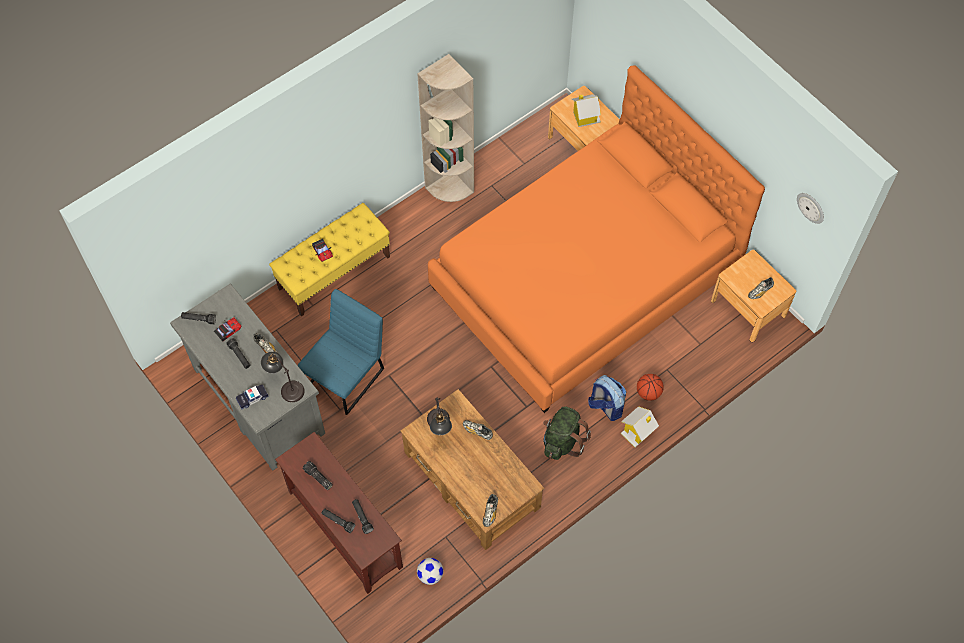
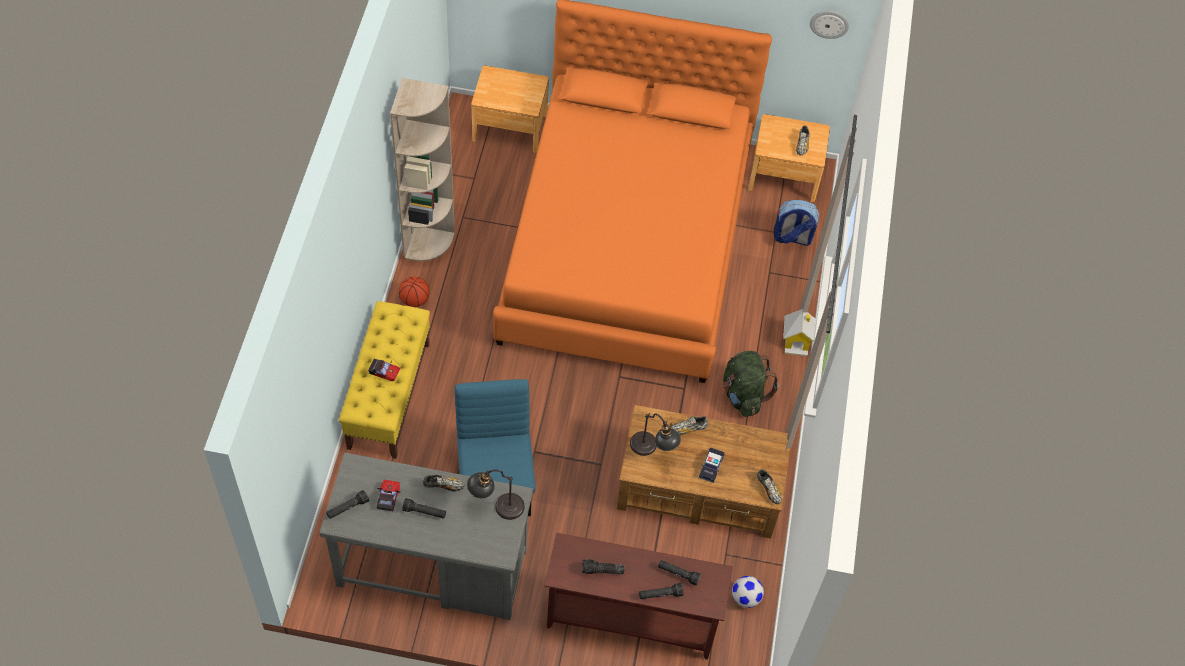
camera: 45 degrees left, 5 degrees down
toy car [236,385,269,410] -> toy car moved to [699,448,725,483]
toy house [572,94,601,127] -> none
backpack [588,375,626,421] -> backpack moved to [774,200,819,246]
basketball [637,374,664,401] -> basketball moved to [399,277,429,307]

